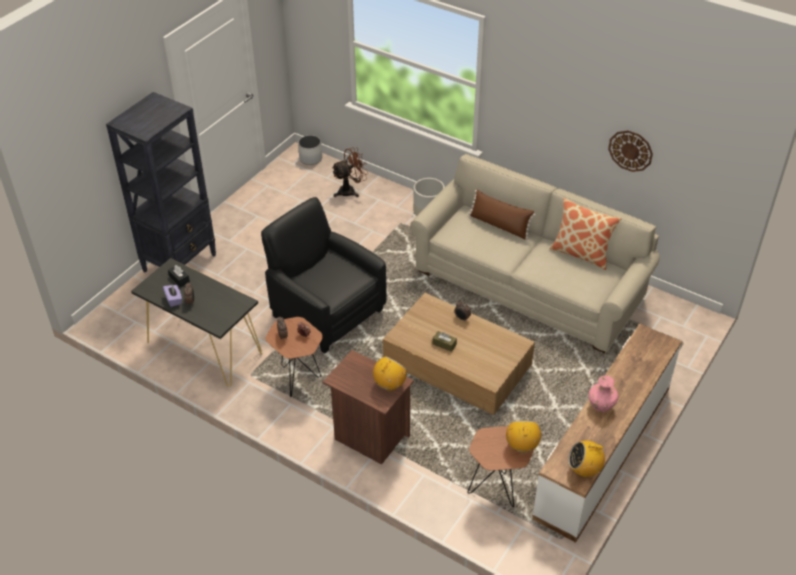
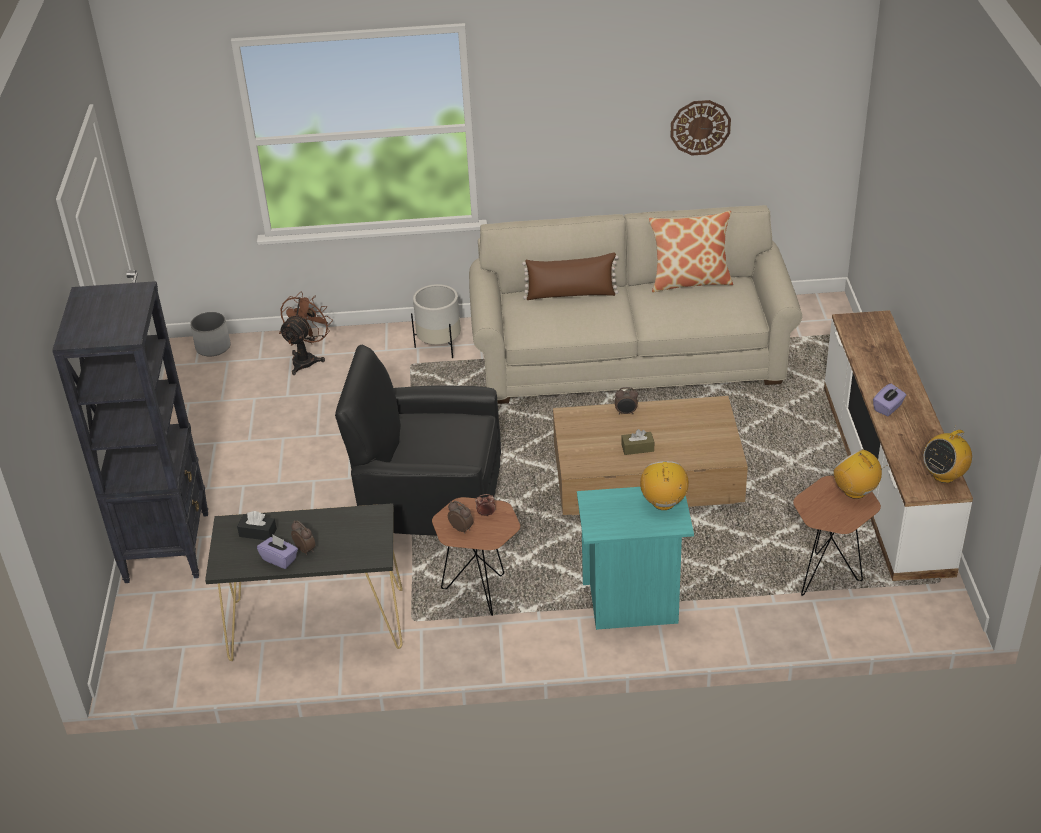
camera: 35 degrees left, 5 degrees down
brown nightstand [323,350,414,465] -> turquoise nightstand [577,487,694,630]
pink vase [589,376,619,412] -> purple tissue box [873,384,906,417]

